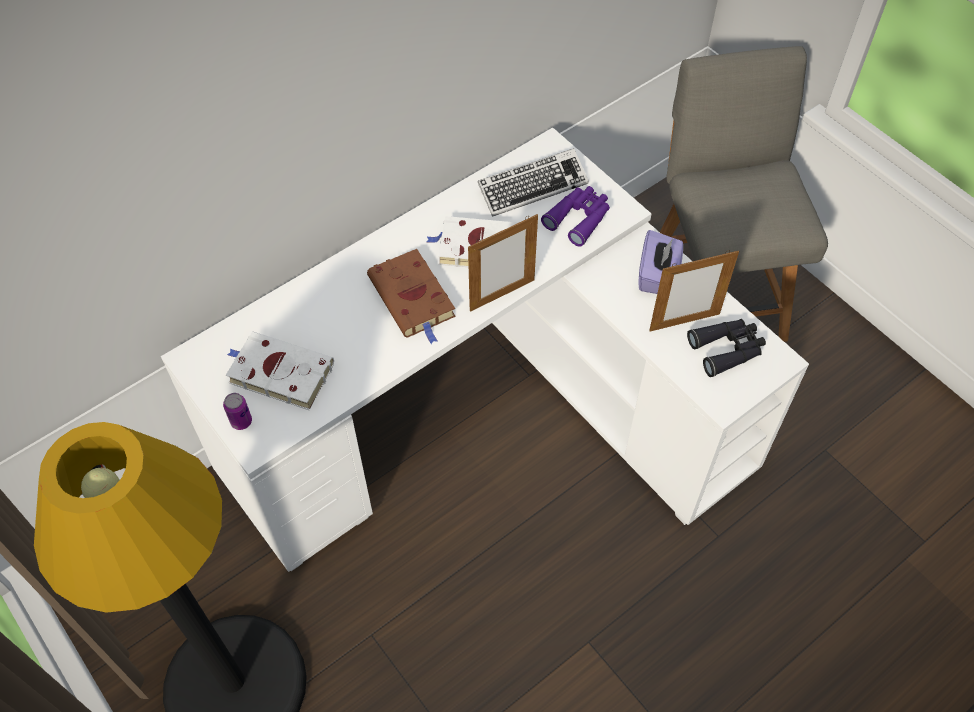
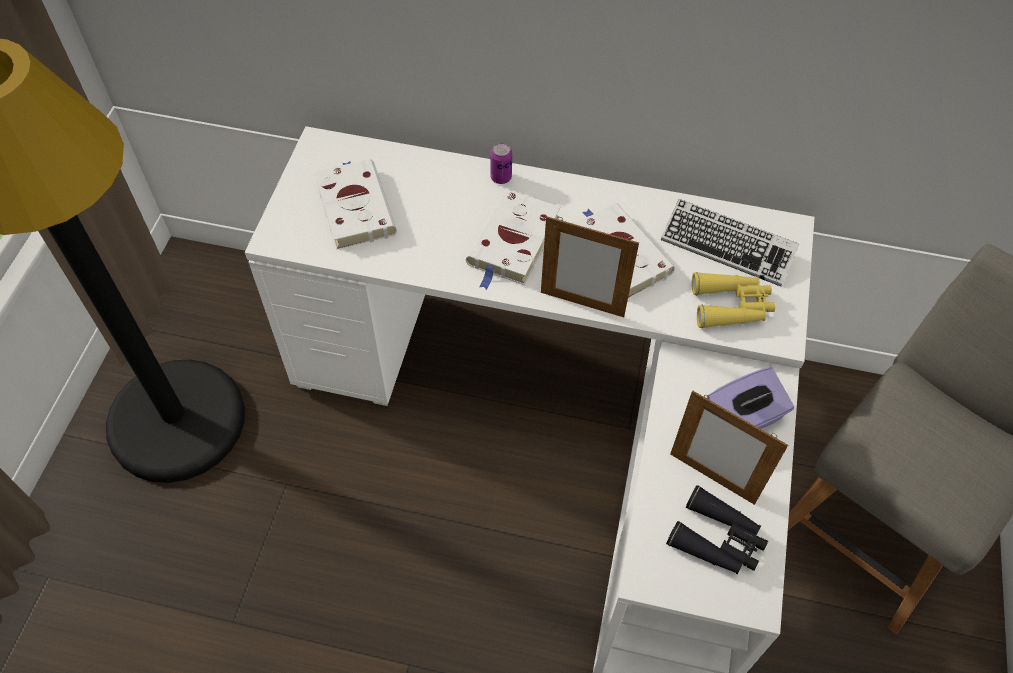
camera: 50 degrees right, 0 degrees up
can [223,393,252,430] -> can moved to [490,143,512,184]
brown book [367,249,456,344] -> white book [466,189,560,290]
purple binoculars [541,186,610,247] -> yellow binoculars [692,272,775,328]

